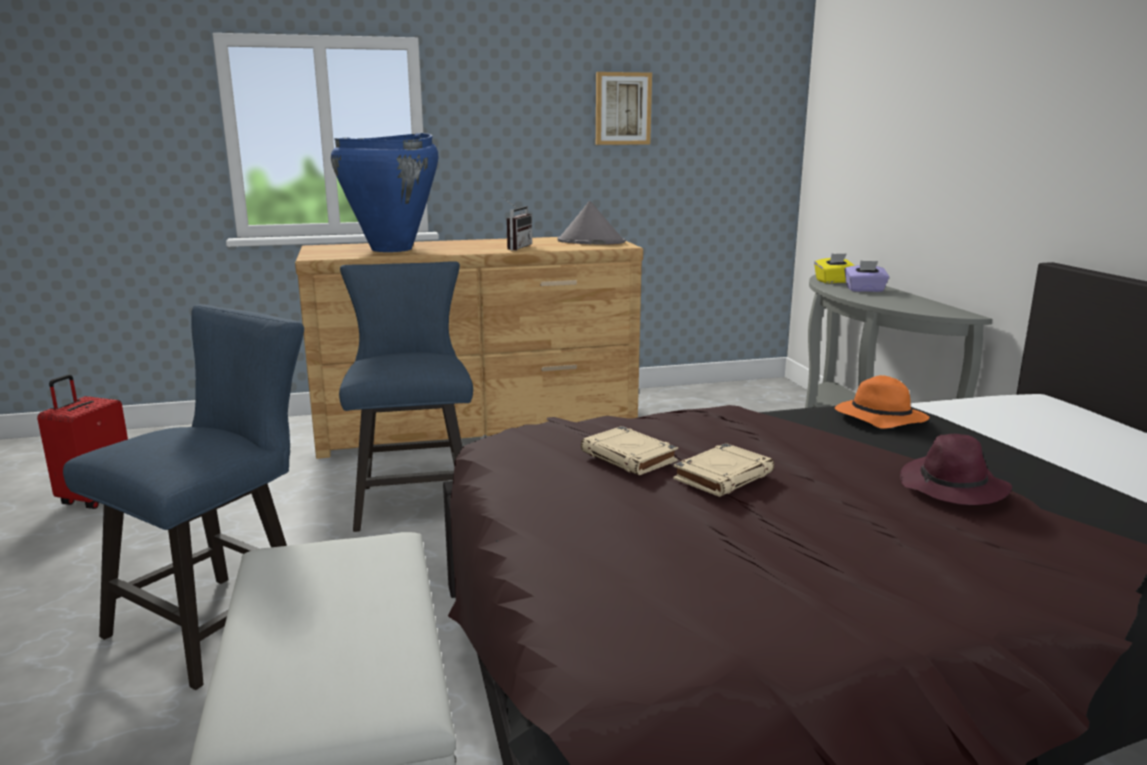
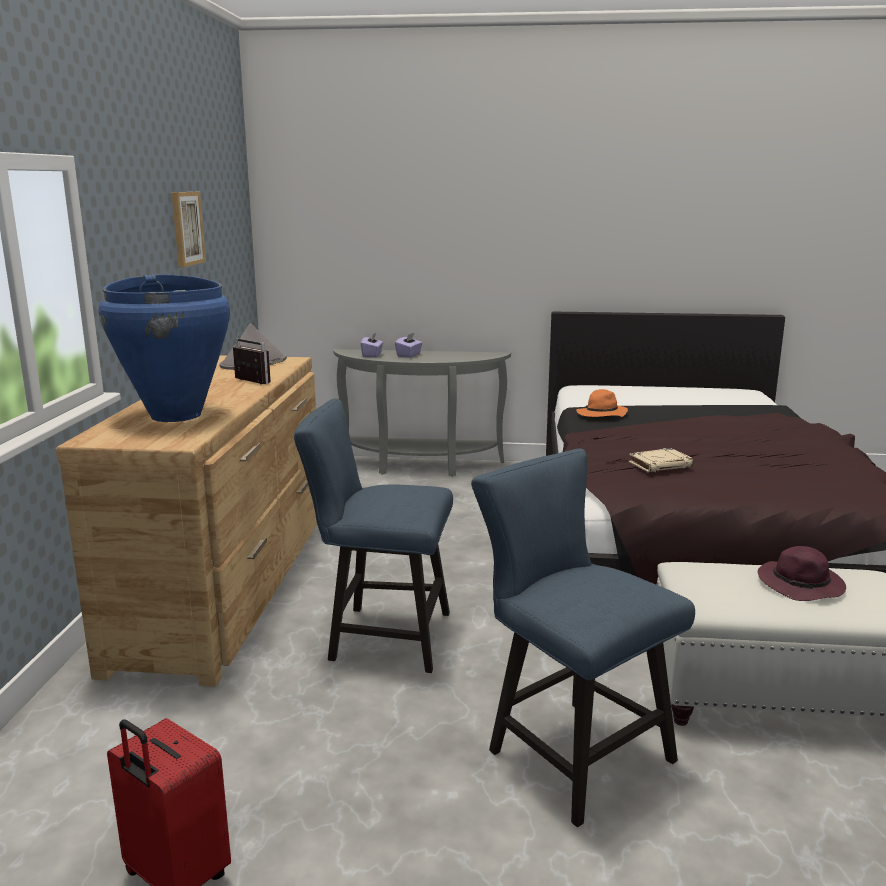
camera: 70 degrees left, 0 degrees up
beige book [673,443,774,497] -> none
yellow tissue box [814,253,855,283] -> purple tissue box [361,333,383,357]
purple hat [900,434,1012,505] -> purple hat moved to [758,546,846,601]

